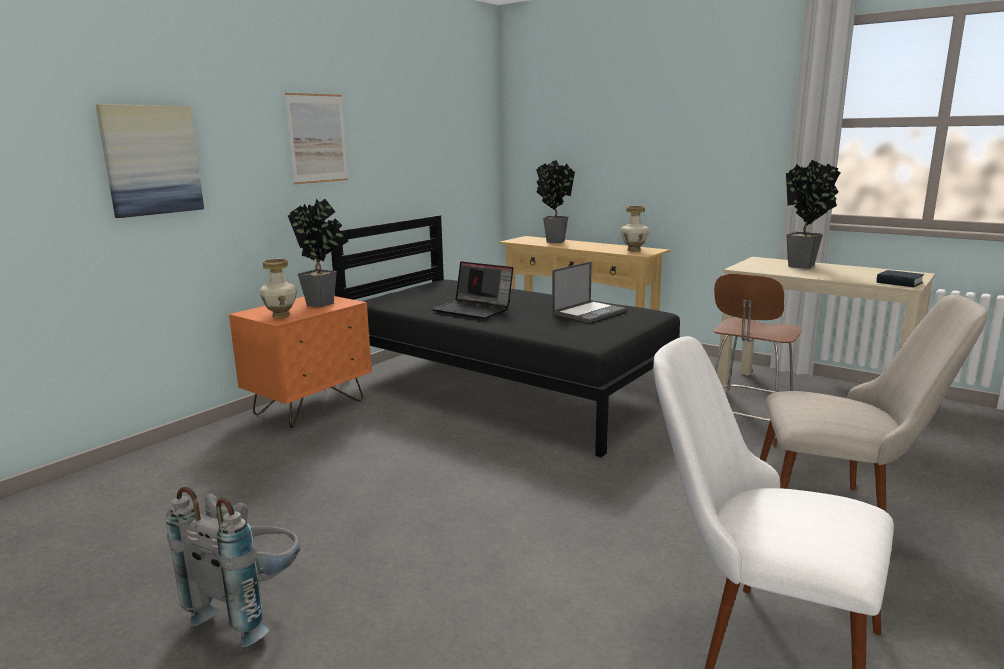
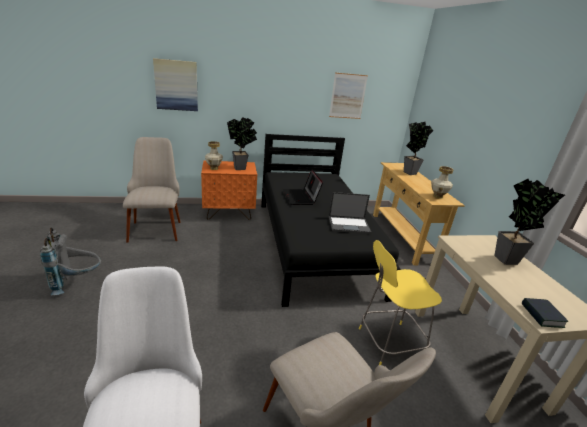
camera: 40 degrees right, 10 degrees up
picture [285,93,348,184] -> picture moved to [329,72,368,119]
brown stool [713,273,802,448] -> yellow stool [359,240,442,365]
none -> beige chair [123,137,180,243]

